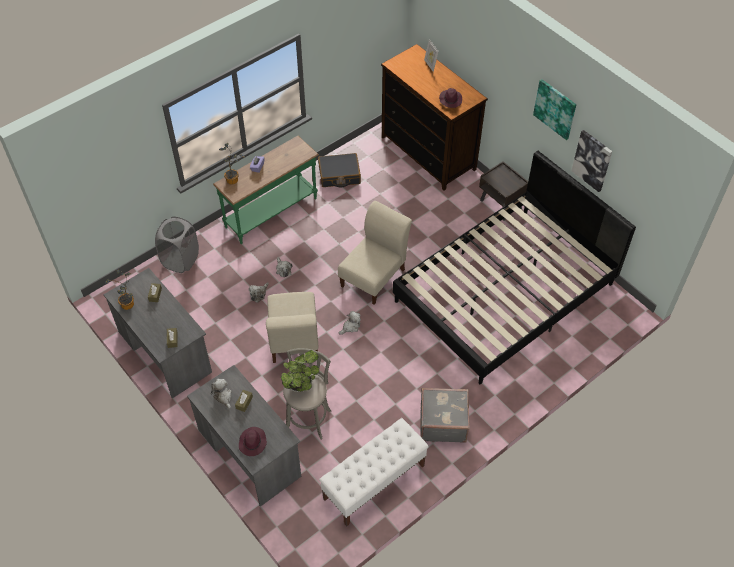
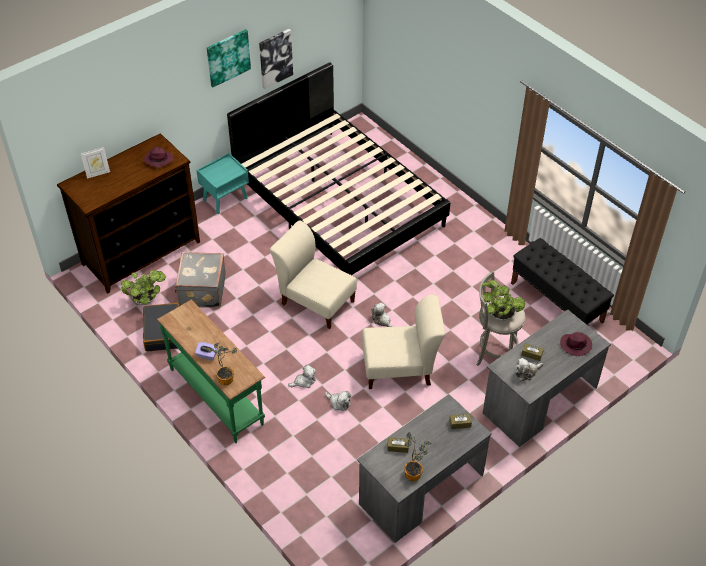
camera: 90 degrees left, 5 degrees down
grey laundry basket [155,217,199,273] -> none
white bench [319,418,429,526] -> black bench [511,238,614,324]
grey suitcase [420,388,470,443] -> grey suitcase moved to [175,252,226,308]
brown nightstand [479,161,528,220] -> turquoise nightstand [196,153,249,214]
none -> potted plant [121,270,166,305]

